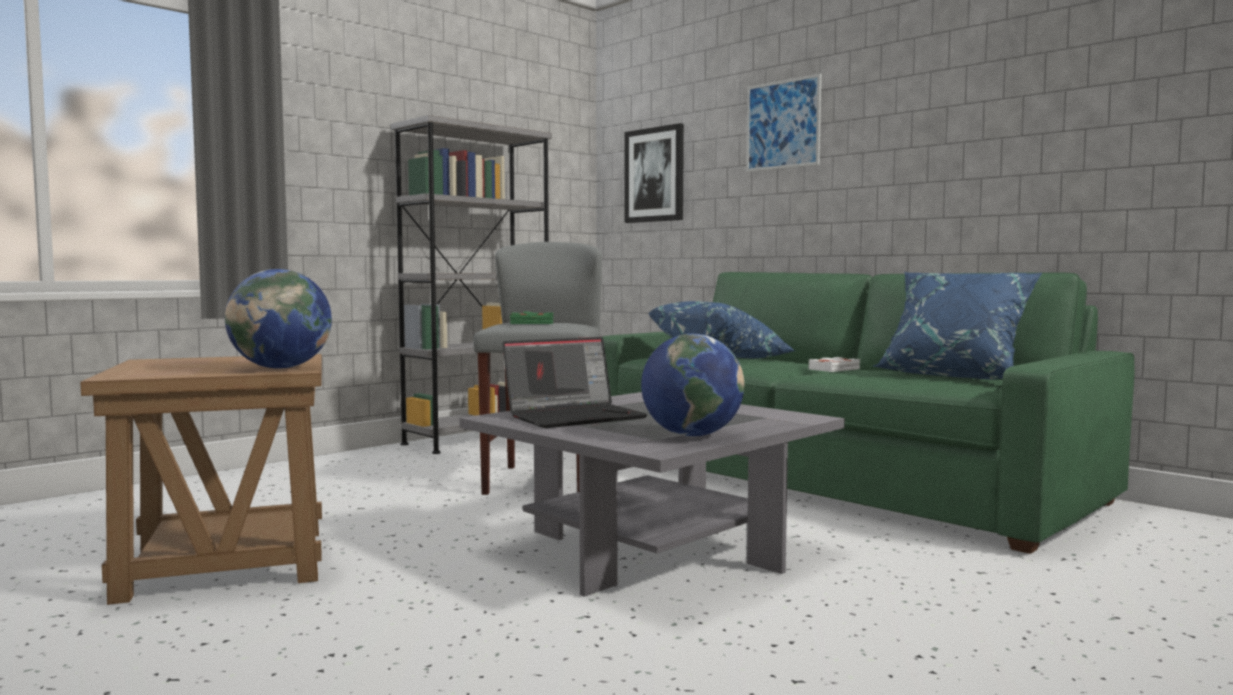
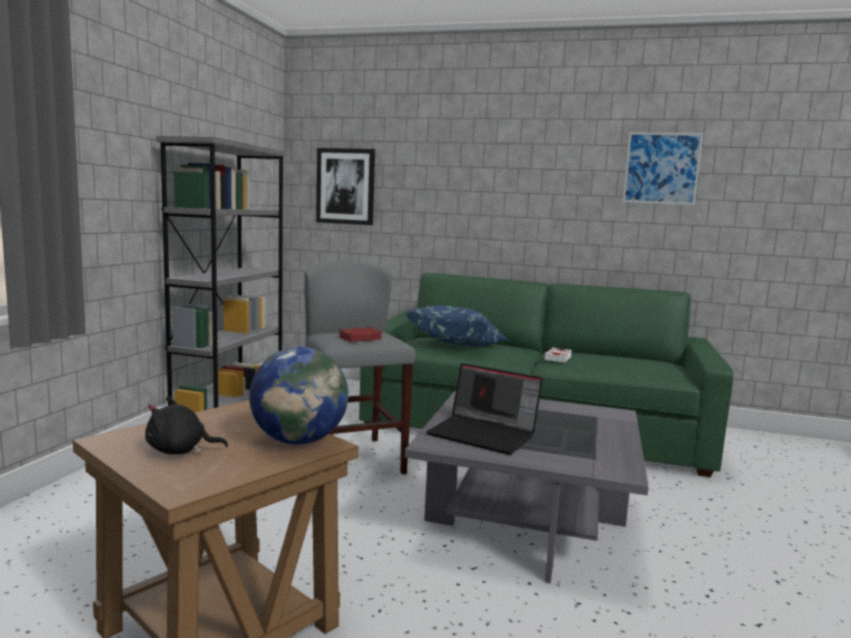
camera: 30 degrees left, 5 degrees up
laptop [502,337,648,428] -> laptop turned 90 degrees clockwise [426,363,543,455]
green book [510,311,553,324] -> red book [339,327,382,342]
globe [641,334,744,437] -> none
picture [746,73,821,172] -> picture moved to [622,132,704,205]
blue pillow [873,272,1042,380] -> none
none -> black plush toy [145,396,228,454]

